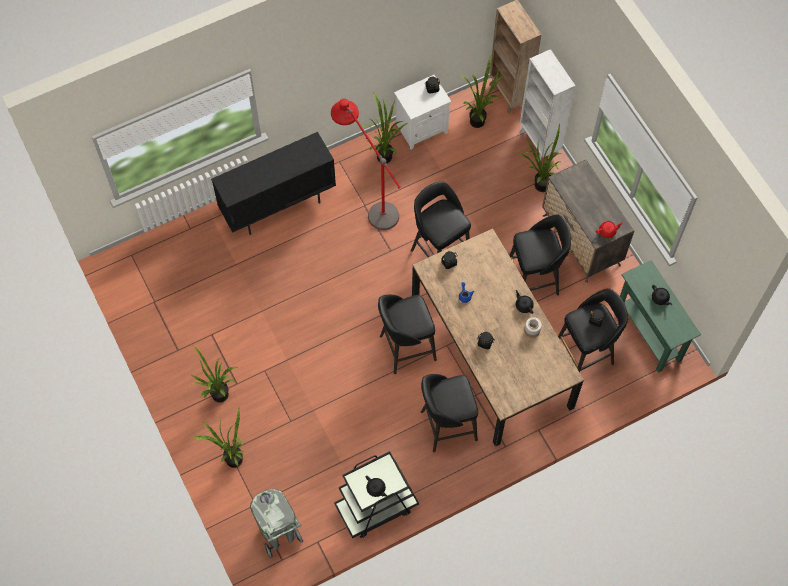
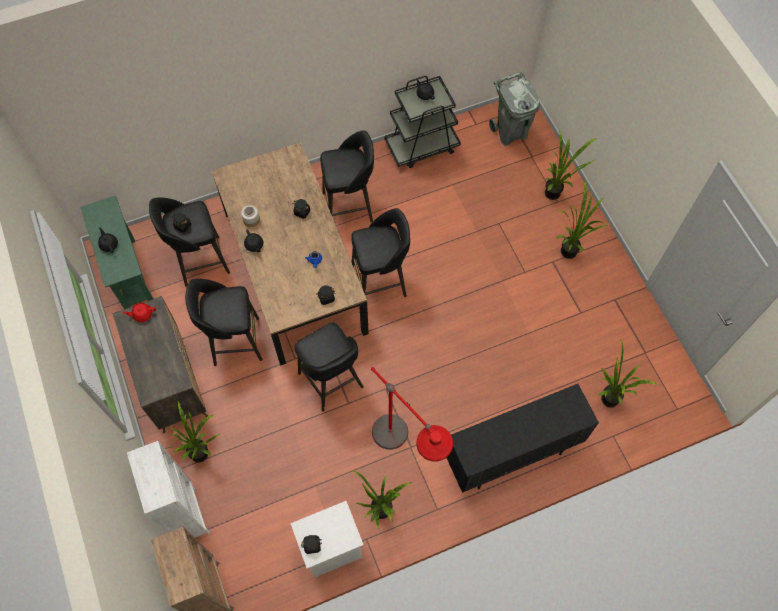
camera: 175 degrees left, 0 degrees up
potted plant [459,55,503,128] -> potted plant moved to [598,340,657,408]

